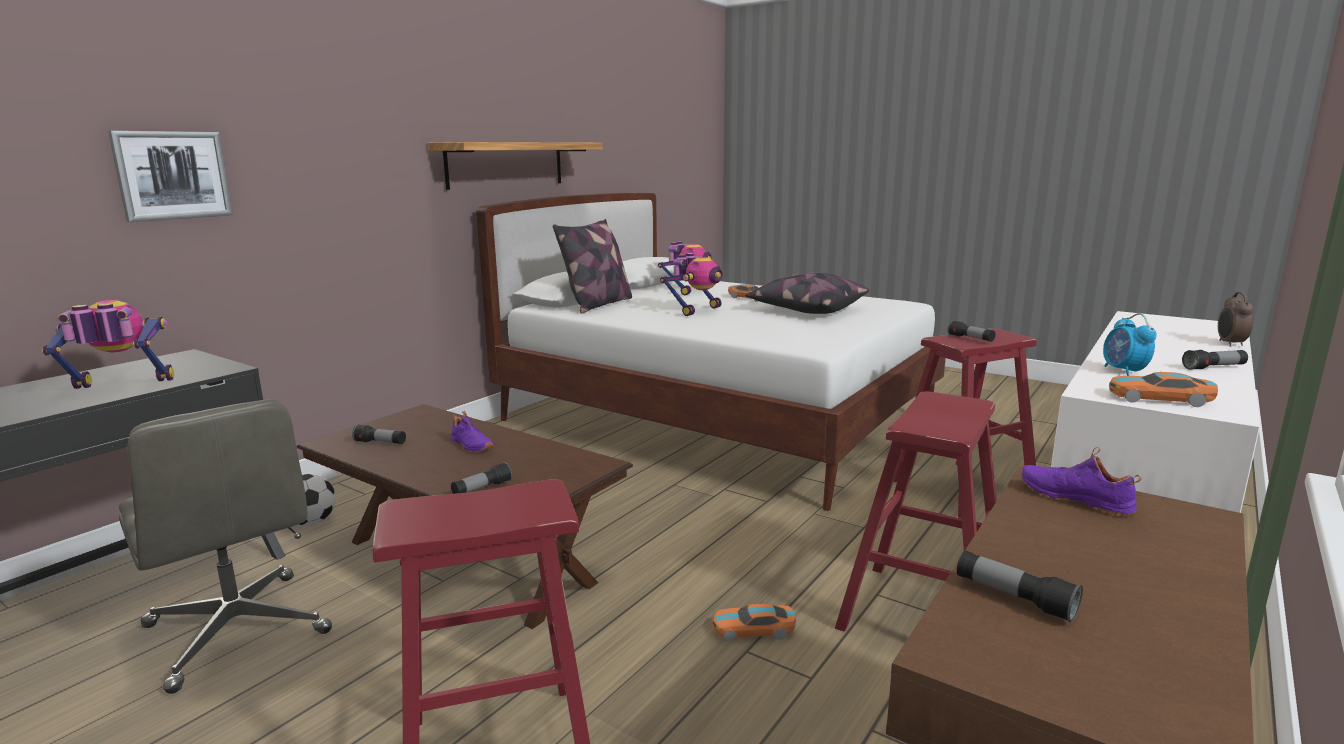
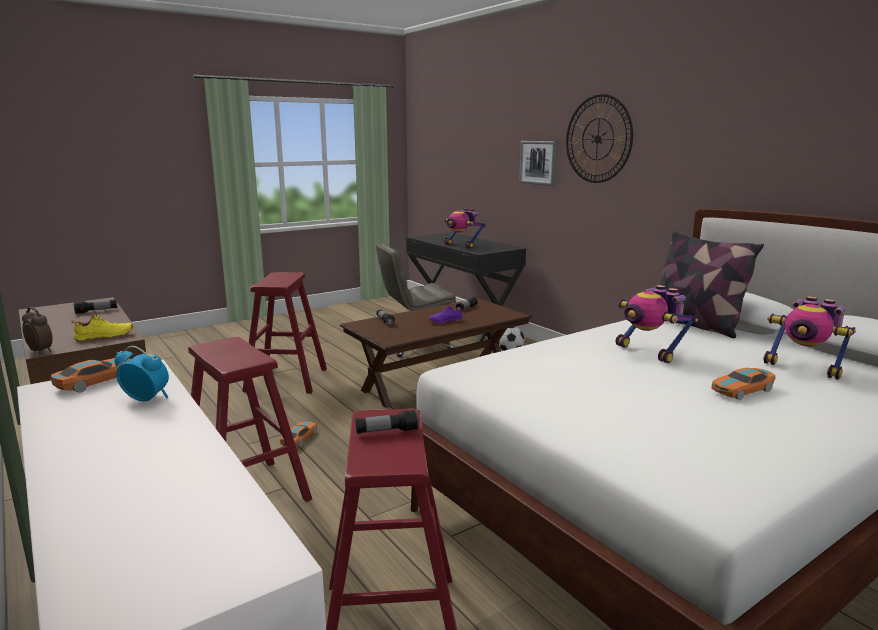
camera: 110 degrees right, 0 degrees up
toy robot [42,300,174,389] -> toy robot turned 135 degrees clockwise [444,209,486,249]
shelf [428,142,602,190] -> none
pillow [745,273,869,314] -> none
purple shoe [1021,447,1142,516] -> yellow shoe [71,310,133,341]
flashlight [1182,350,1248,370] -> none
alarm clock [1218,292,1254,347] -> alarm clock moved to [22,307,53,353]
none -> wall clock [566,94,633,183]

